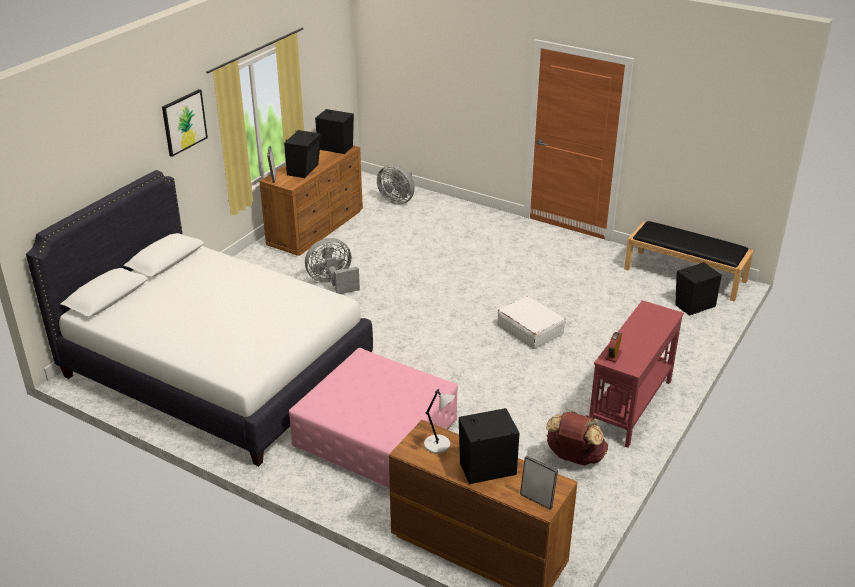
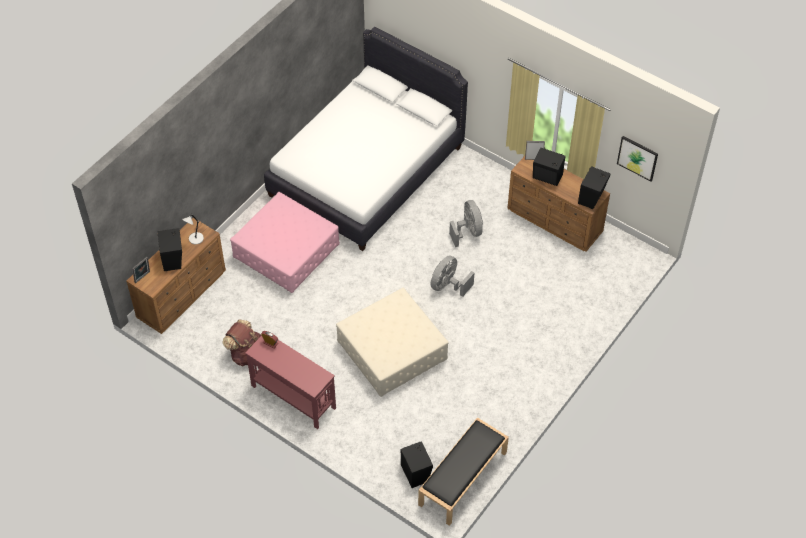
camera: 95 degrees right, 20 degrees up
picture [162,89,208,157] -> picture moved to [617,136,658,181]
grey fan [377,164,415,205] -> grey fan moved to [431,255,474,297]
white suitcase [497,296,565,349] -> beige ottoman [336,288,449,397]

